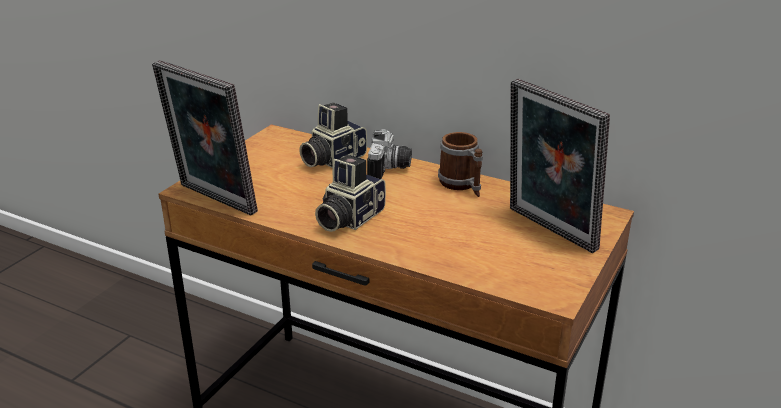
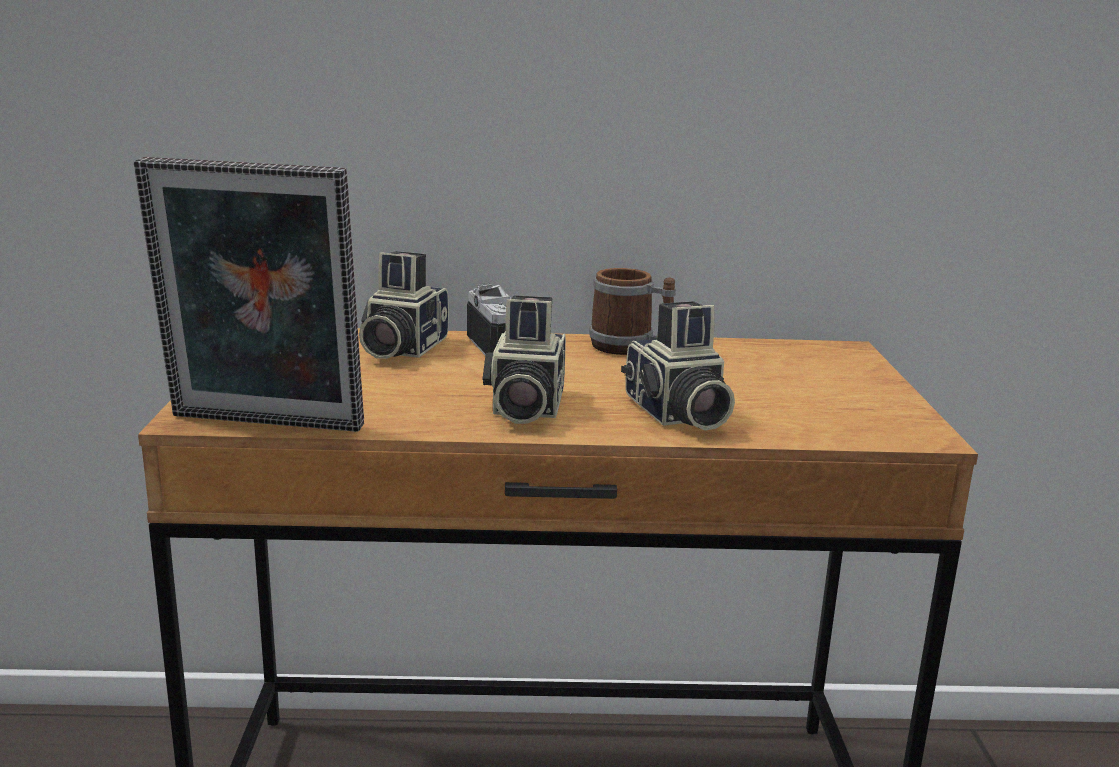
camera: 30 degrees left, 10 degrees down
picture frame [510,79,610,253] -> none
none -> camera [621,301,735,431]

